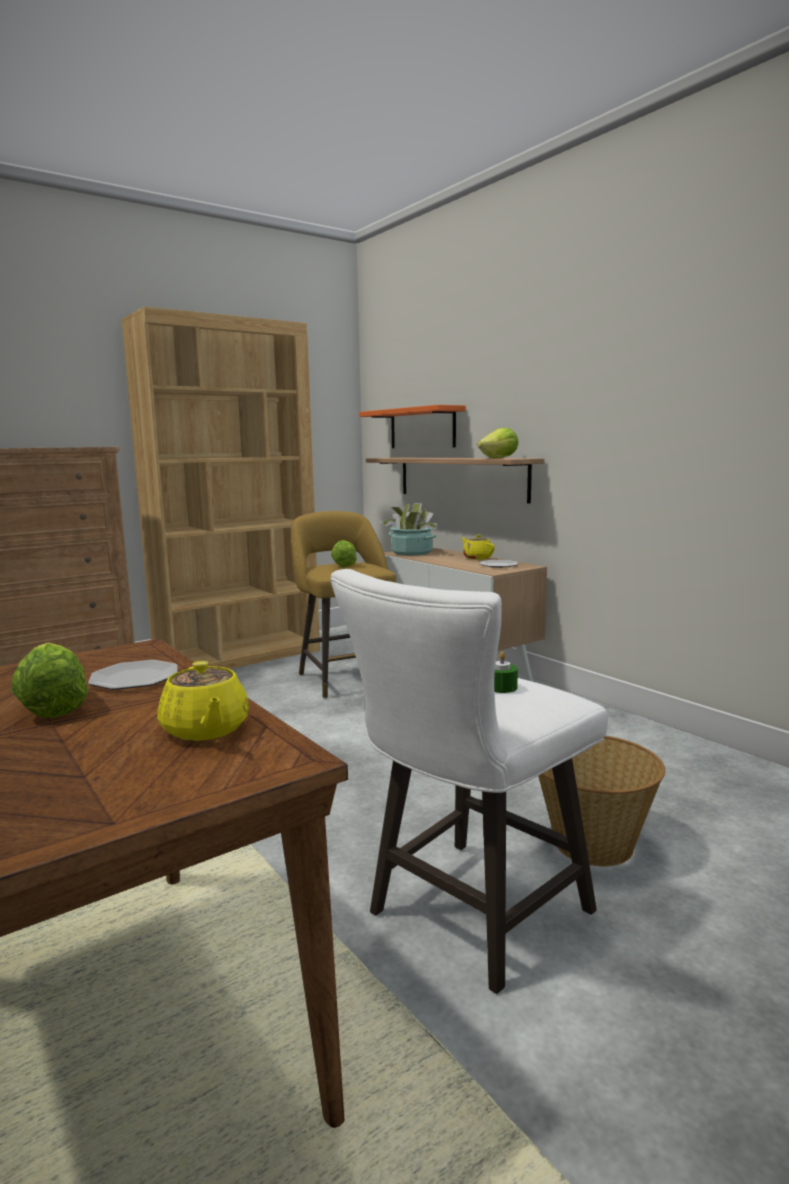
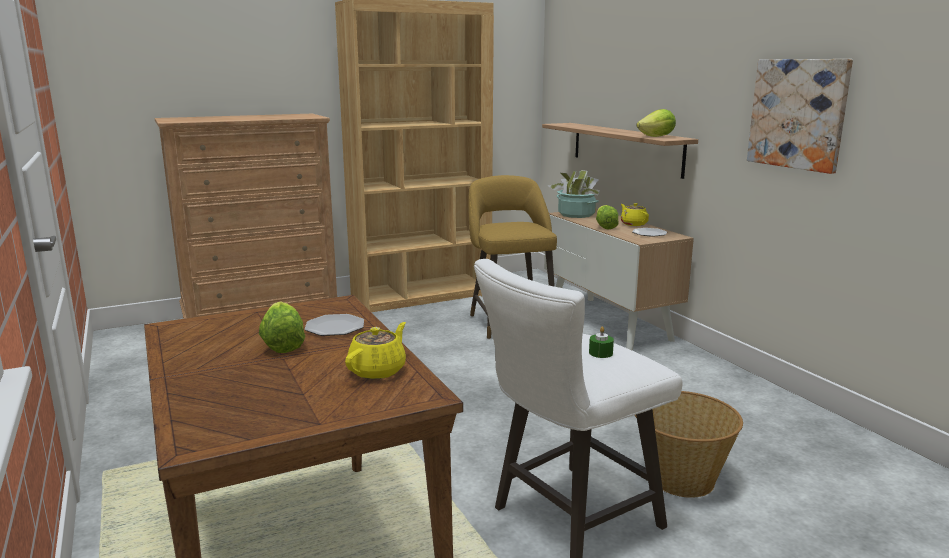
camera: 10 degrees right, 5 degrees up
yellow teapot [157,661,249,741] -> yellow teapot turned 135 degrees counterclockwise [345,322,406,379]
lettuce [331,540,357,567] -> lettuce moved to [596,205,619,229]
orange shelf [359,405,466,448] -> none
none -> picture [747,59,853,174]

